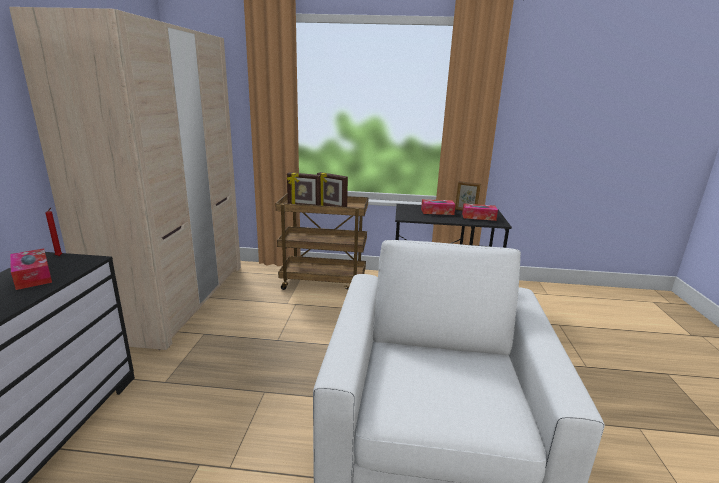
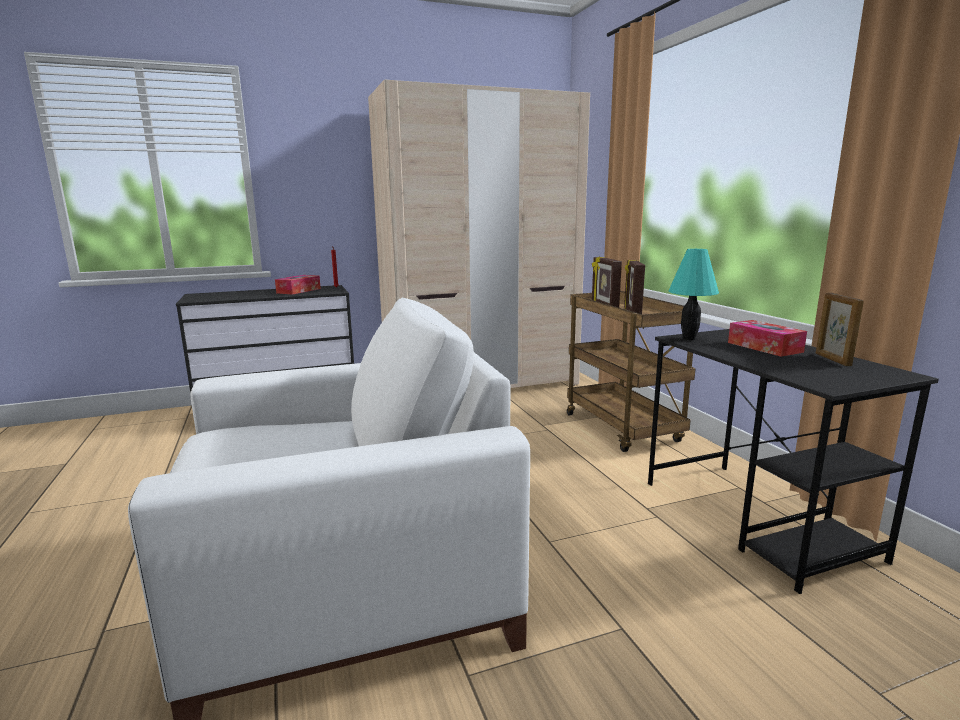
camera: 65 degrees right, 5 degrees down
tissue box [462,203,498,221] -> none
none -> turquoise table lamp [668,249,719,341]

